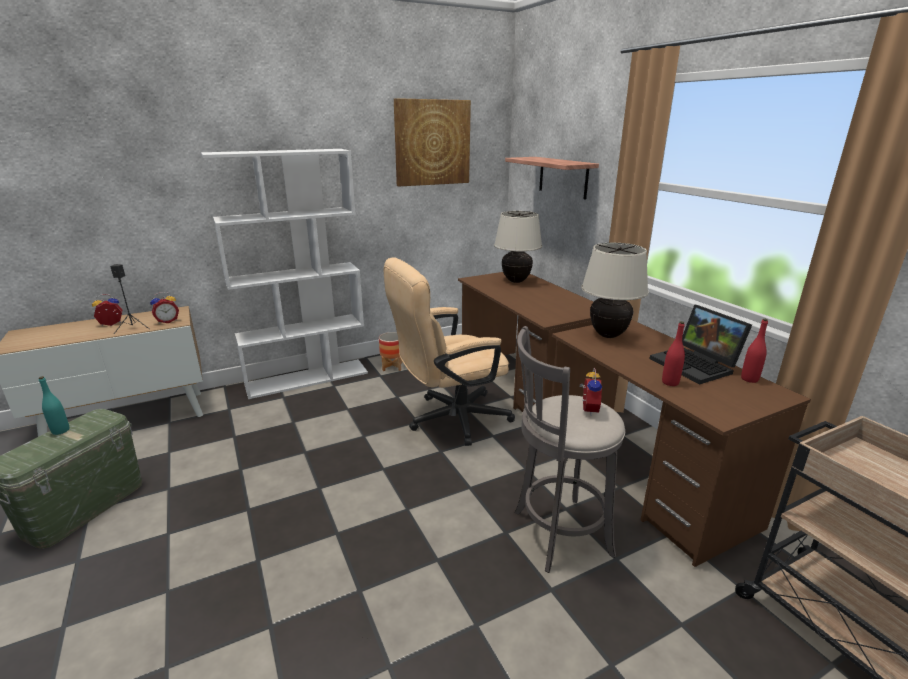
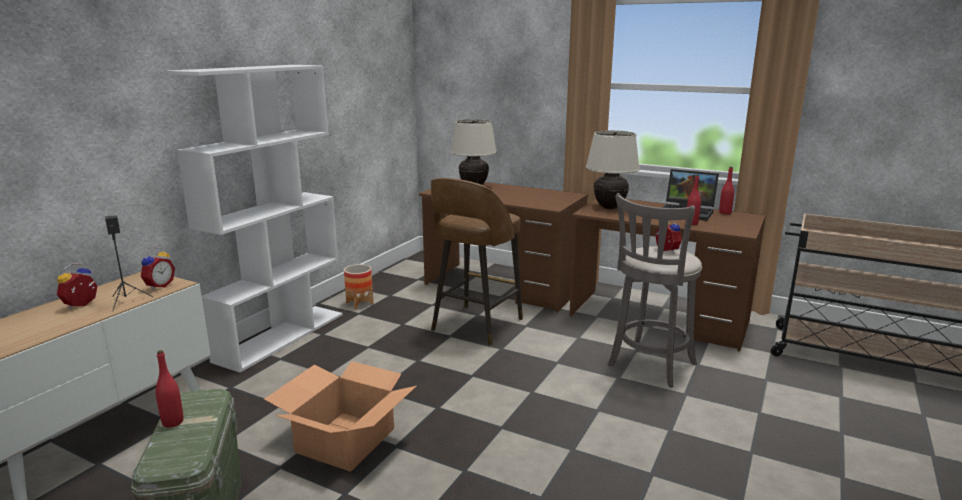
camera: 35 degrees left, 5 degrees down
turquoise bottle [39,376,69,435] -> red bottle [156,350,183,428]
beige office chair [384,257,515,446] -> brown stool [431,178,523,346]
picture [394,98,471,187] -> none
shelf [505,157,599,200] -> none
none -> cardboard box [264,361,416,472]

